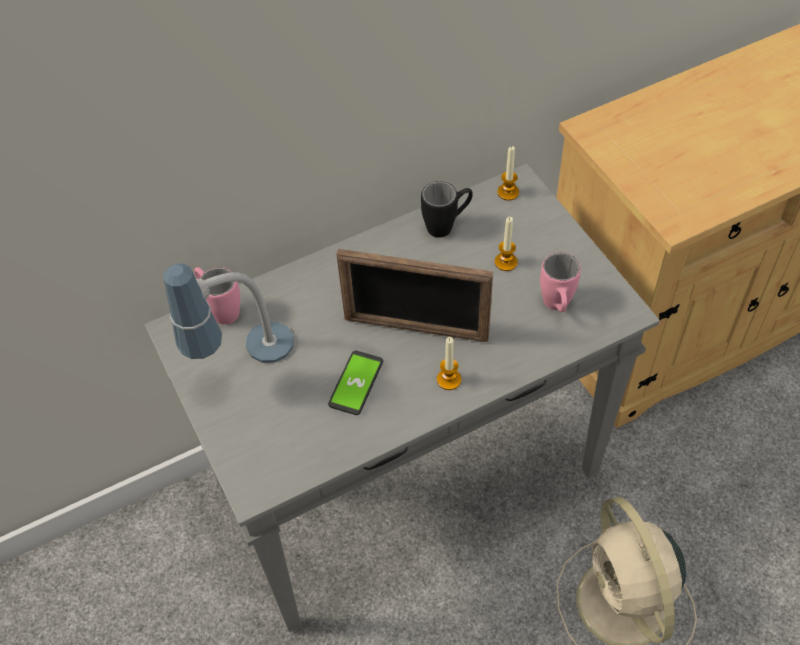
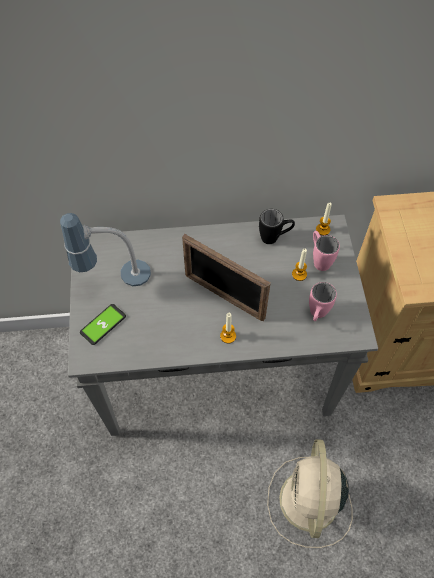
camera: 20 degrees right, 5 degrees up
pink mug [194,267,240,325] -> pink mug moved to [313,231,340,271]
phone [328,351,383,415] -> phone moved to [80,304,126,345]

